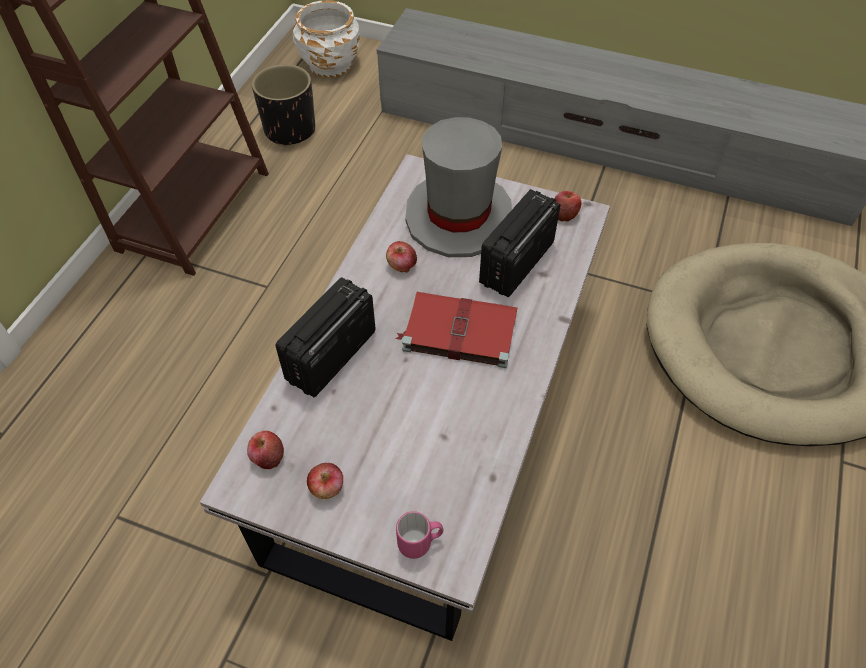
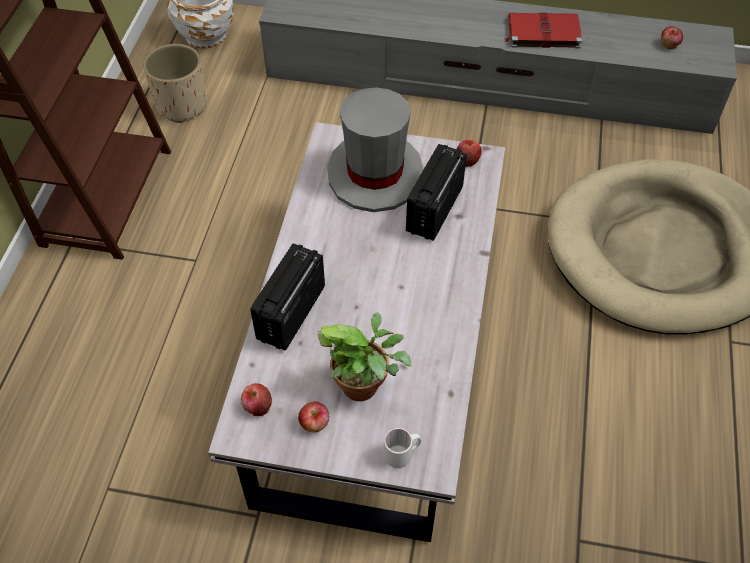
camera: 10 degrees left, 0 degrees up
black planter [252,64,315,147] -> beige planter [143,44,206,123]
apple [386,241,417,273] -> apple moved to [661,26,683,49]
red book [395,292,517,368] -> red book moved to [504,13,583,49]
pink mug [396,511,443,559] -> white mug [384,428,421,468]
none -> potted plant [318,312,412,401]

